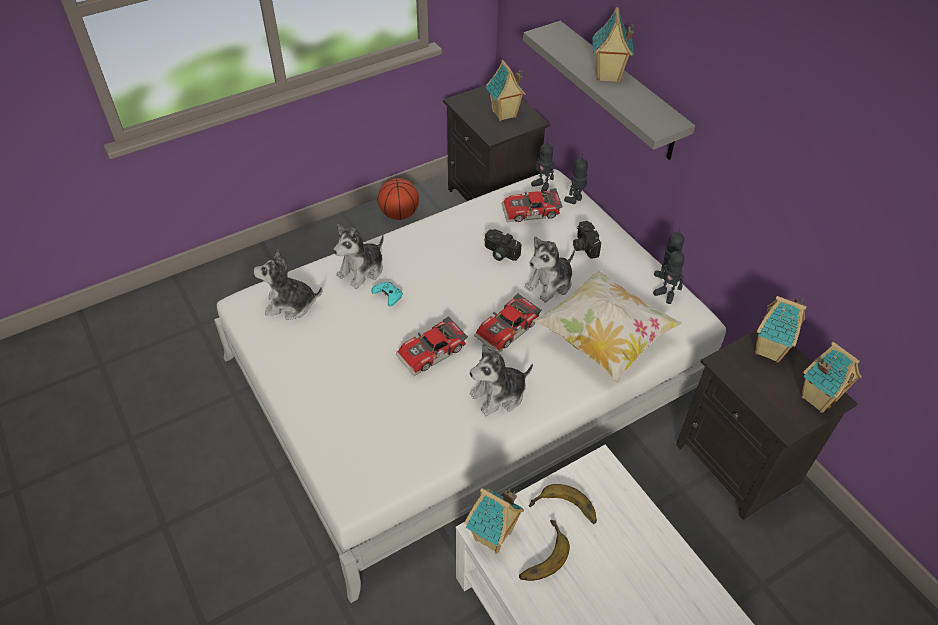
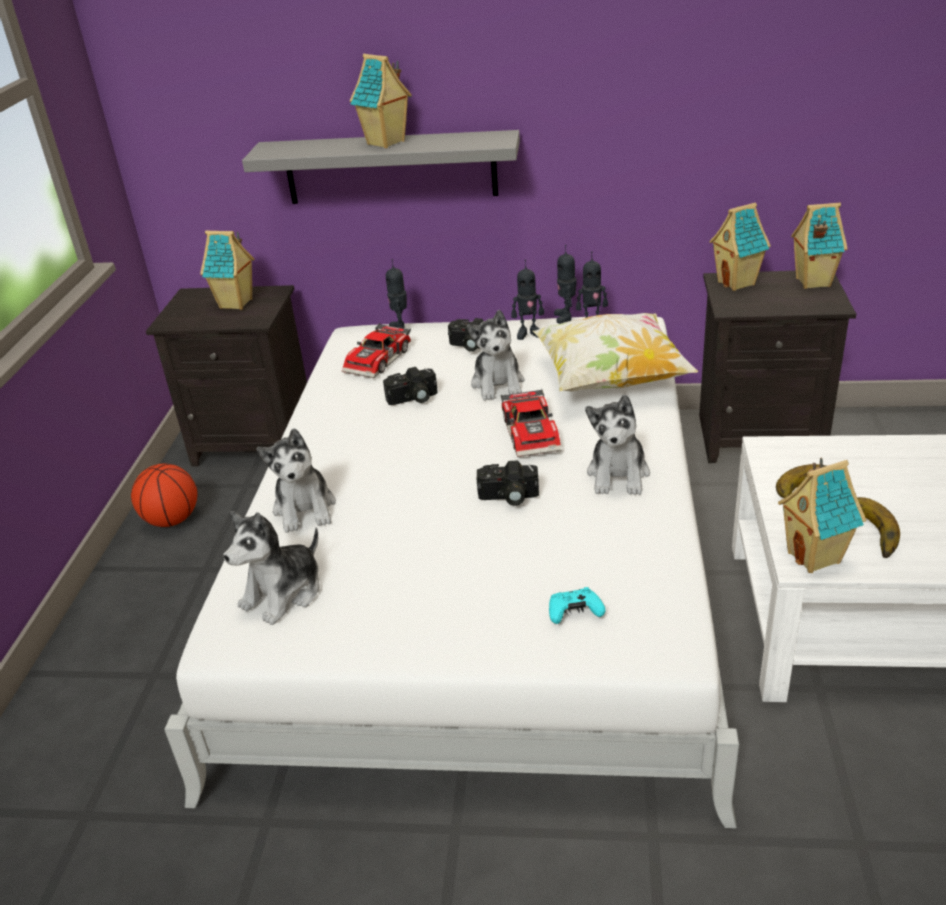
camera: 50 degrees left, 15 degrees down
turquoise game controller [371,282,403,306] -> turquoise game controller moved to [549,587,605,624]
toy car [395,316,468,376] -> camera [476,460,539,506]
toy robot [531,138,554,192] -> toy robot moved to [511,259,544,340]

